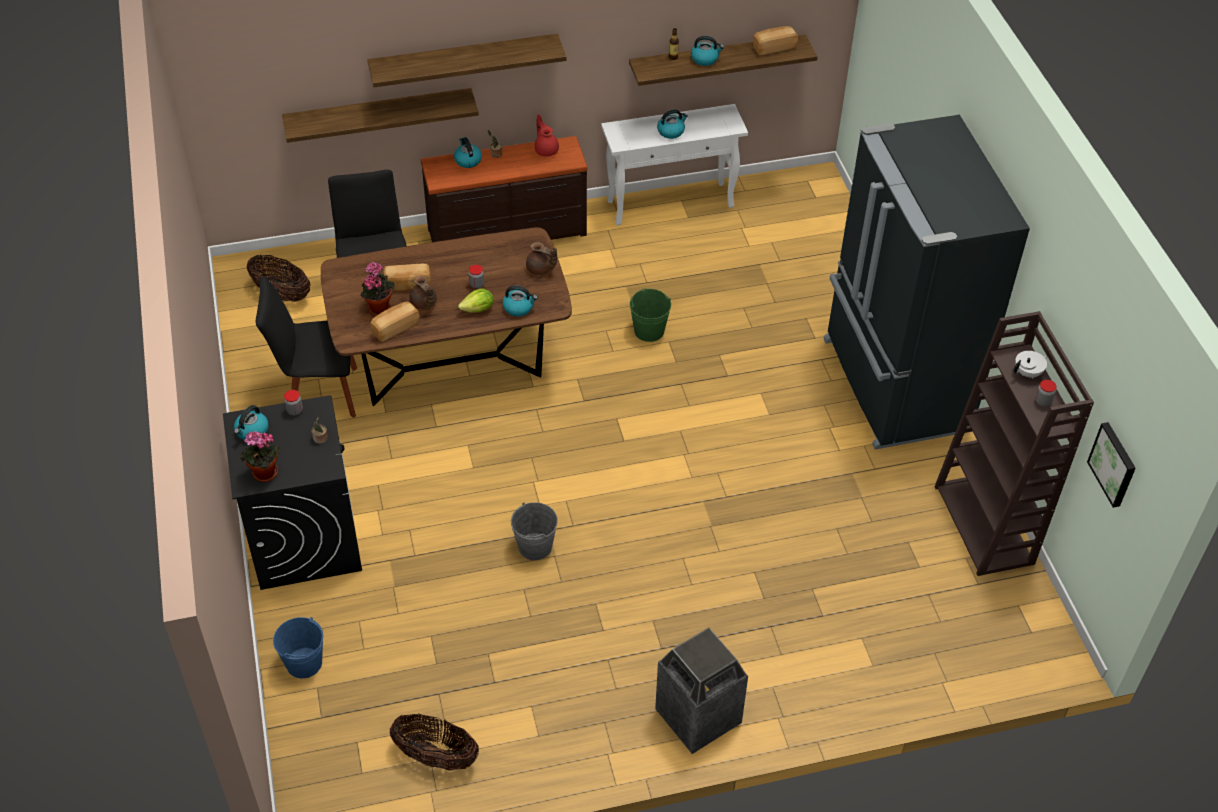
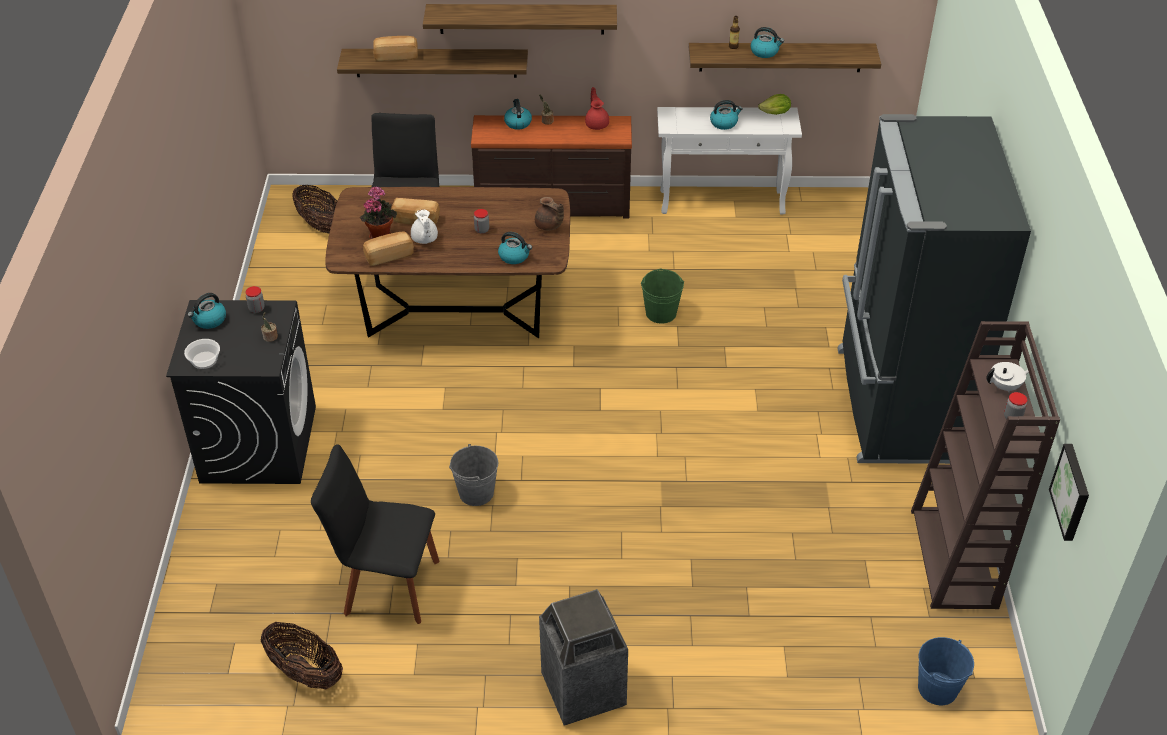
camera: 15 degrees right, 5 degrees down
potted plant [240,431,281,482] -> bowl [184,339,220,369]
black chair [256,277,357,418] -> black chair moved to [311,444,439,624]
blue bucket [273,617,323,678] -> blue bucket moved to [918,637,974,705]
brown teapot [410,276,437,310] -> white teapot [411,210,438,244]
lettuce [458,289,494,313] -> lettuce moved to [758,94,791,115]
bread [753,26,798,55] -> bread moved to [373,36,418,61]

